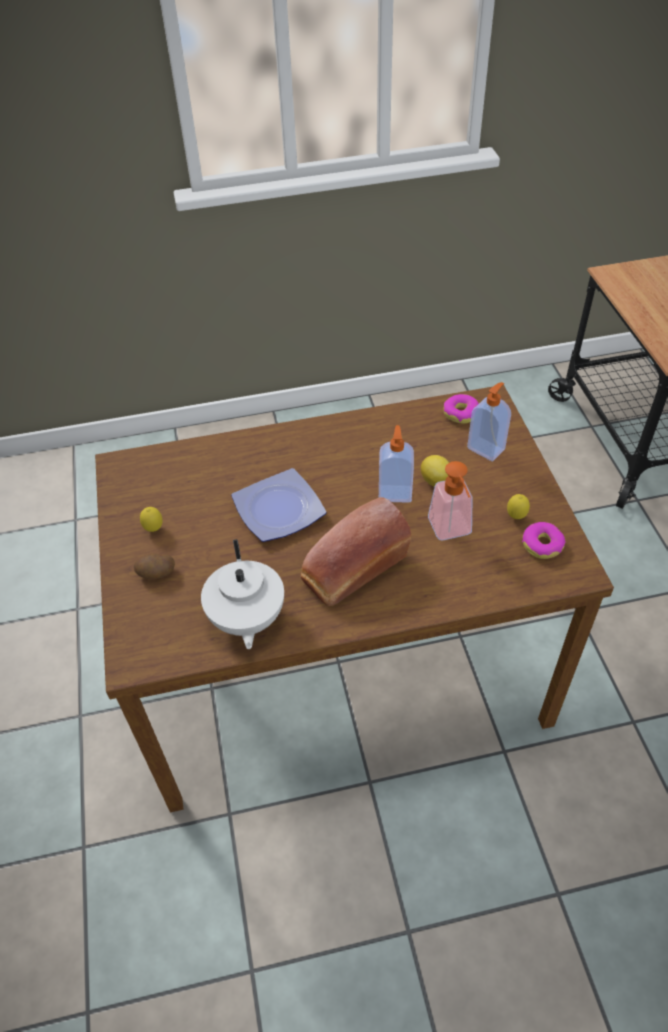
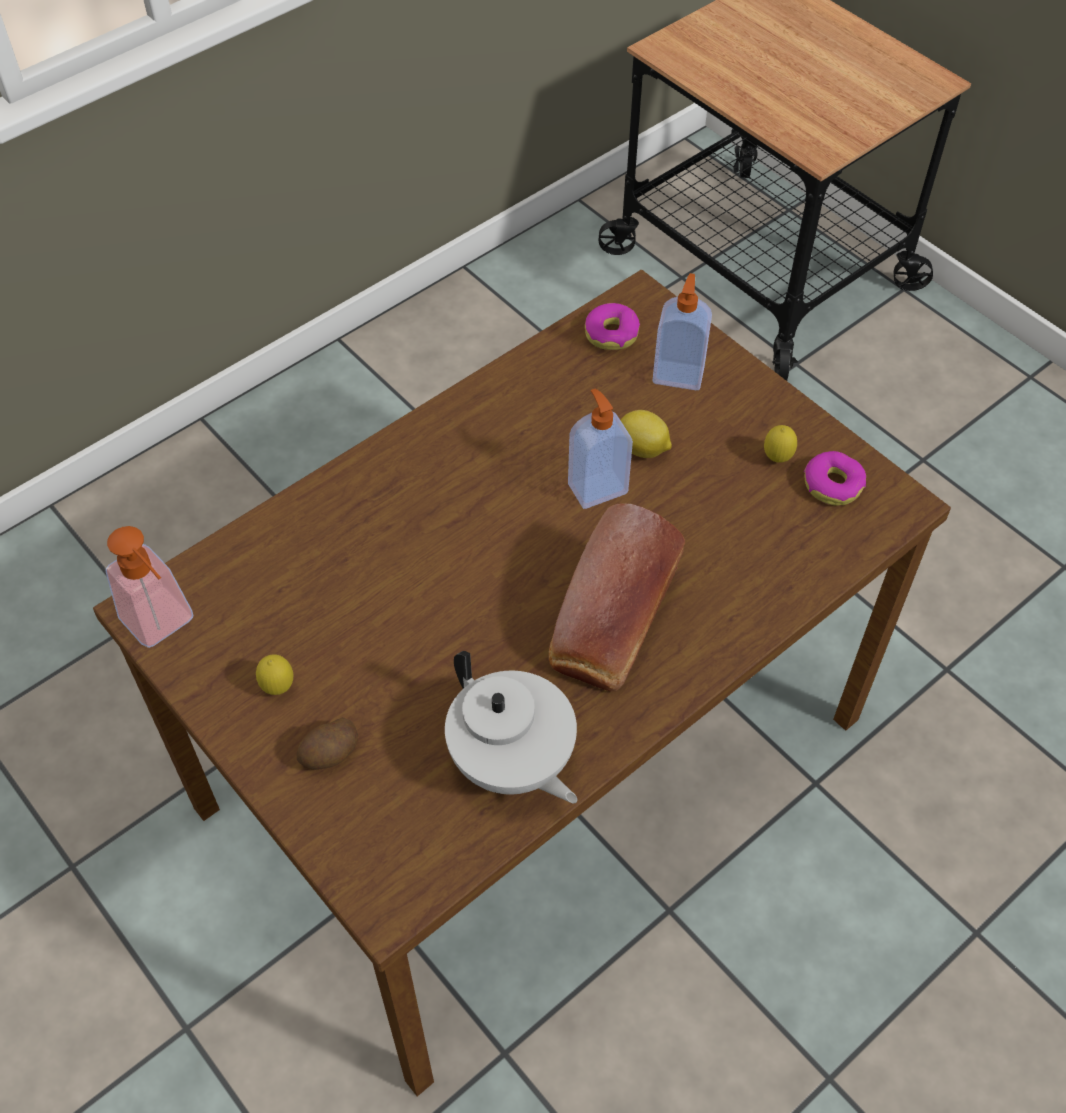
camera: 30 degrees left, 5 degrees up
plate [231,468,327,542] -> none
soap dispenser [428,461,473,540] -> soap dispenser moved to [105,526,194,648]

